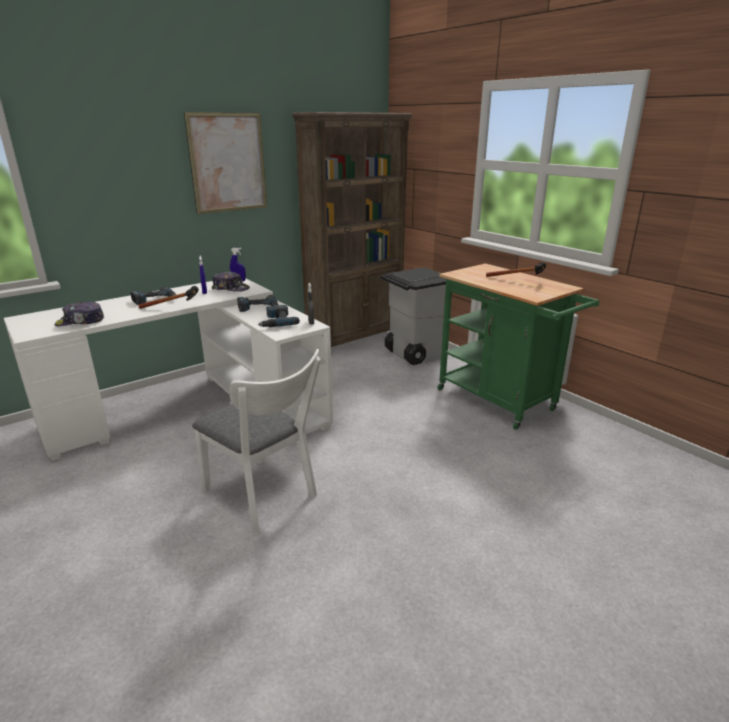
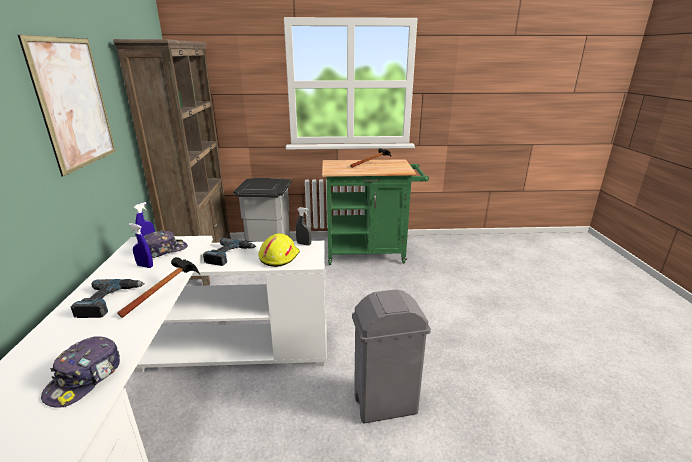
camera: 55 degrees left, 0 degrees up
white chair [192,349,321,534] -> grey trash can [352,289,431,423]
power drill [258,305,300,327] -> yellow hard hat [258,233,300,267]

